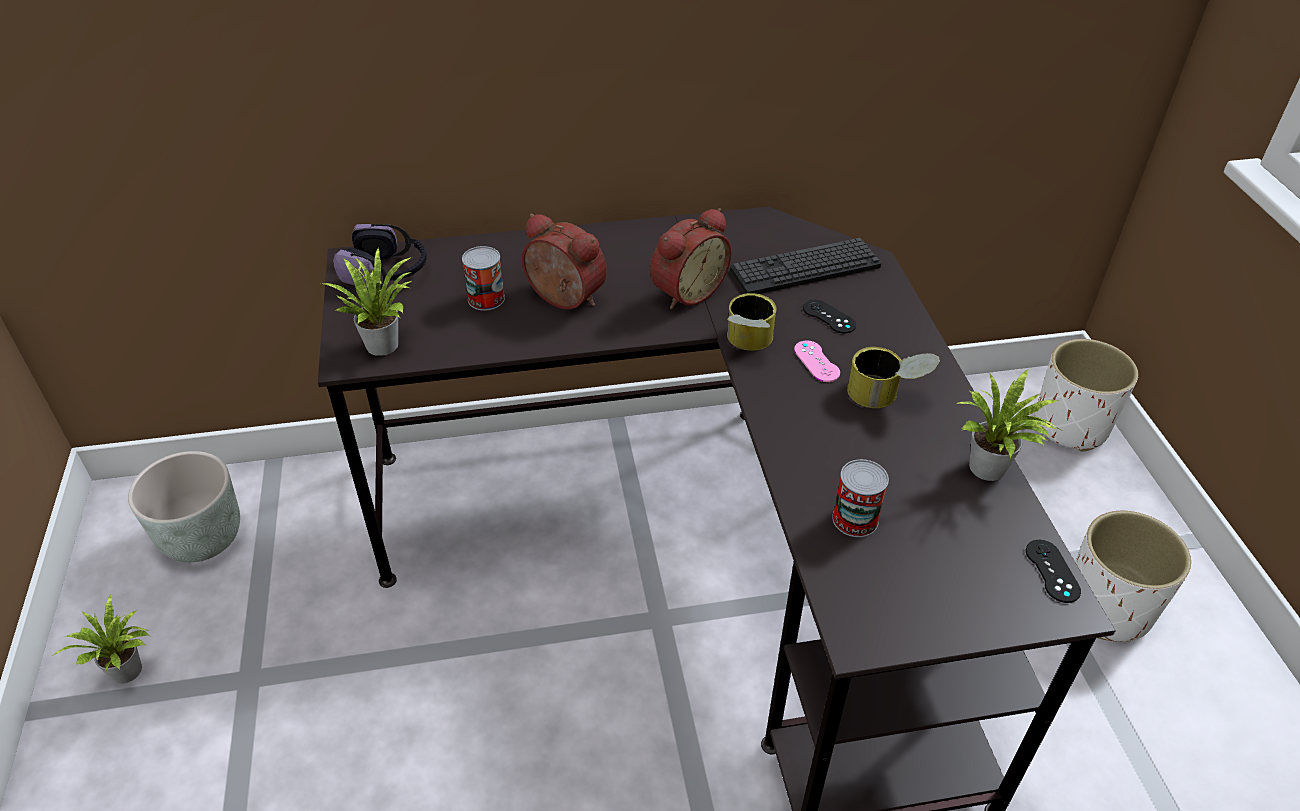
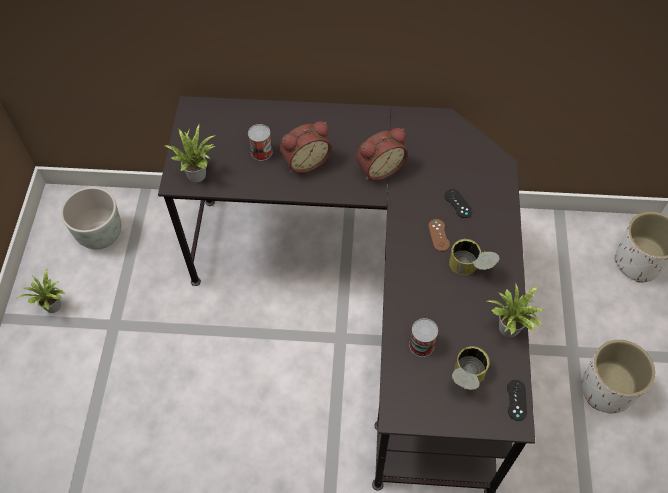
camera: 15 degrees right, 15 degrees up
headphones [333,224,427,290] -> none
alarm clock [522,213,607,309] -> alarm clock turned 105 degrees clockwise [280,121,332,173]
can [727,293,776,351] -> can moved to [452,346,490,390]
keyboard [730,238,882,294] -> none
pink game controller [794,340,840,382] -> brown game controller [428,219,450,251]

